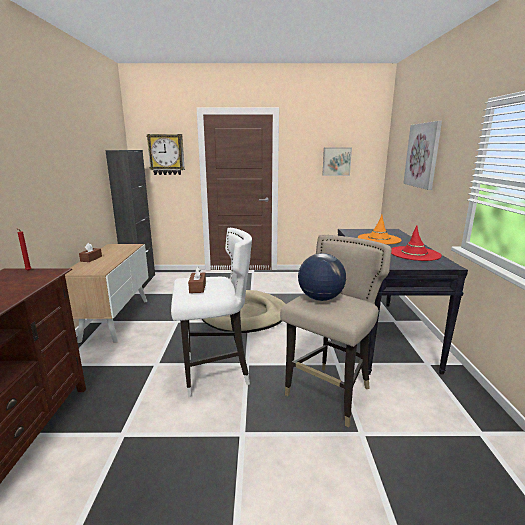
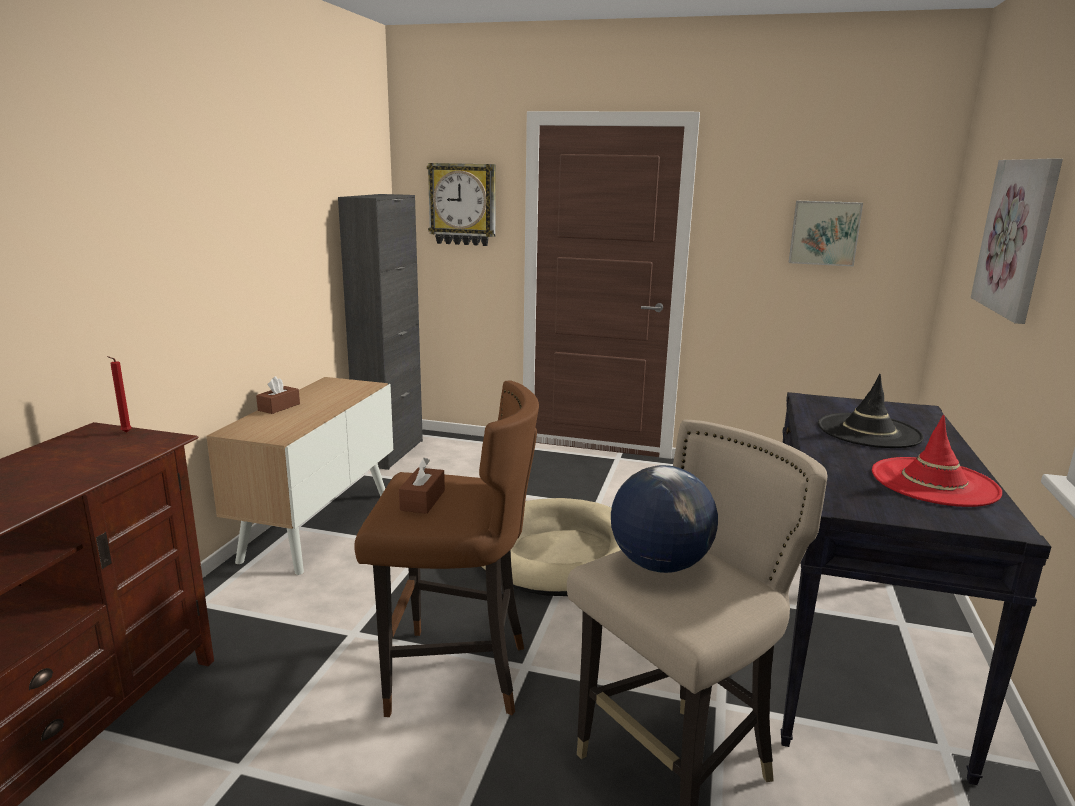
camera: 15 degrees right, 0 degrees up
white stool [171,228,252,397] -> brown stool [354,380,539,717]
orange hat [358,215,401,244] -> black hat [818,374,924,448]

